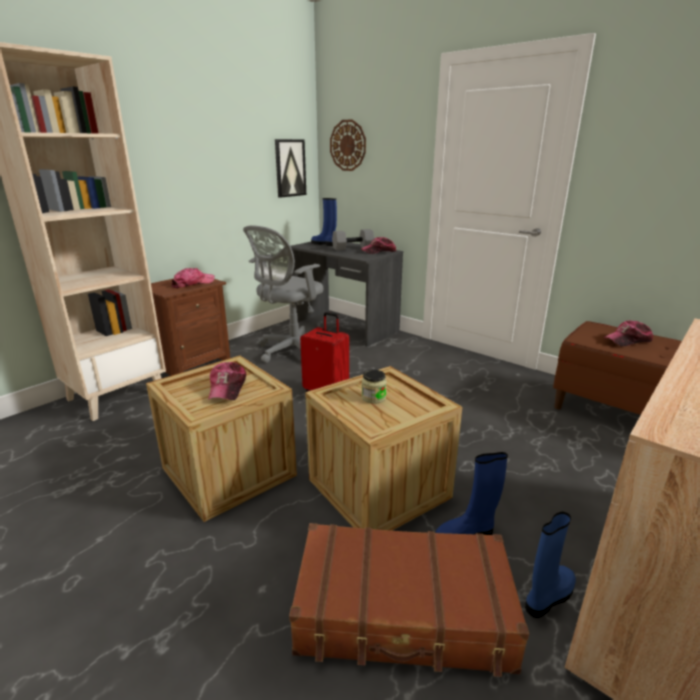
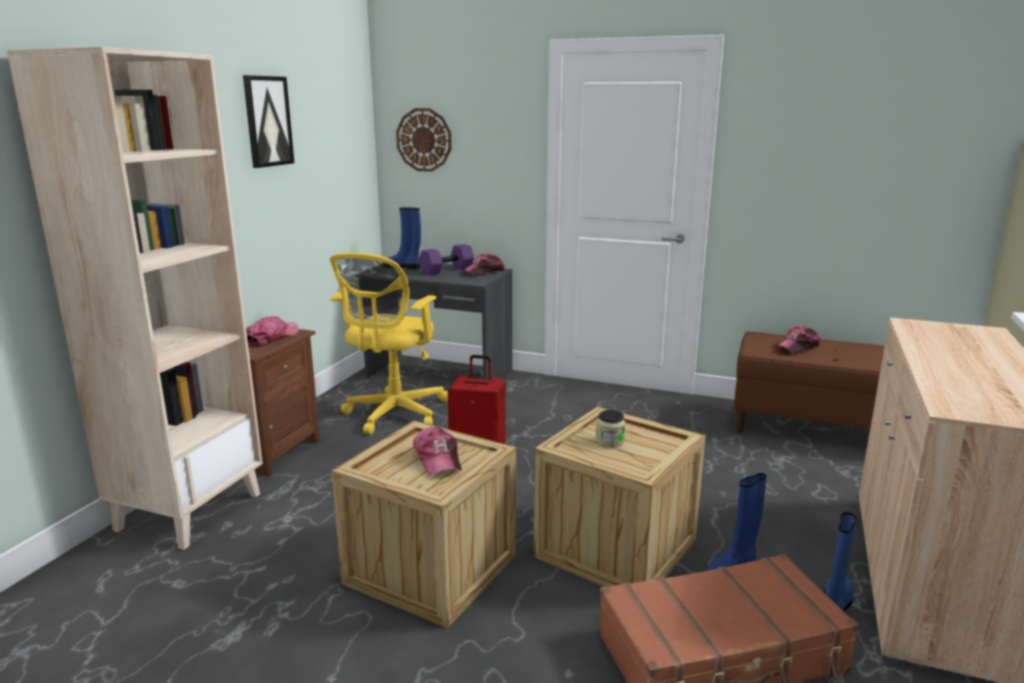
camera: 20 degrees left, 5 degrees down
grey office chair [243,226,323,363] -> yellow office chair [330,253,448,435]
picture [275,139,306,198] -> picture moved to [243,75,294,168]
grey dumbbell [332,229,374,251] -> purple dumbbell [419,244,474,275]

